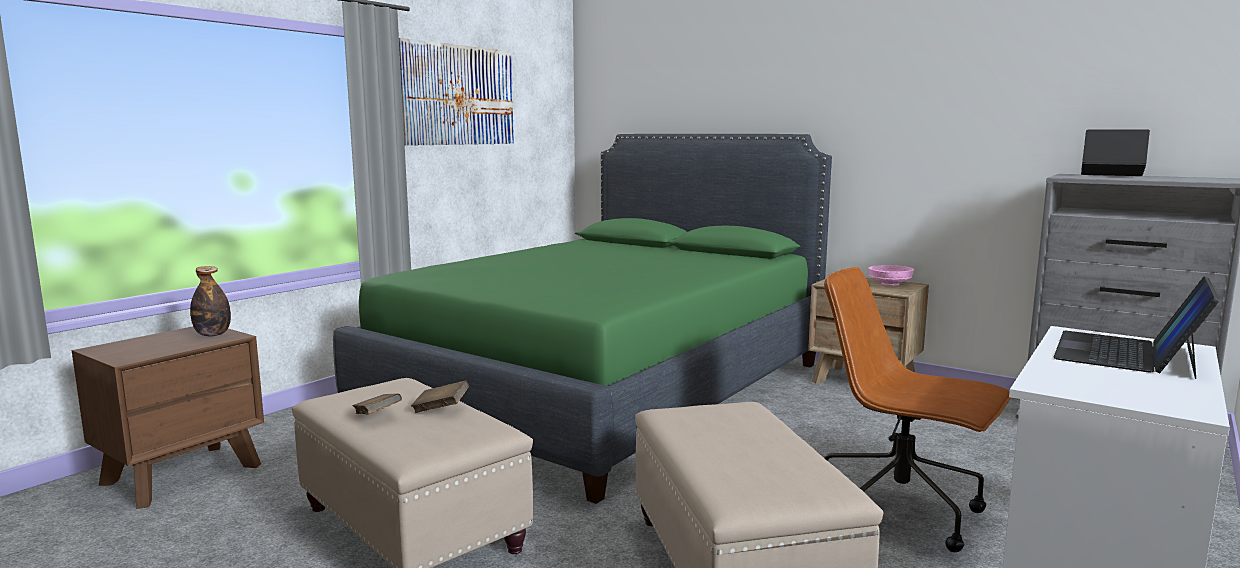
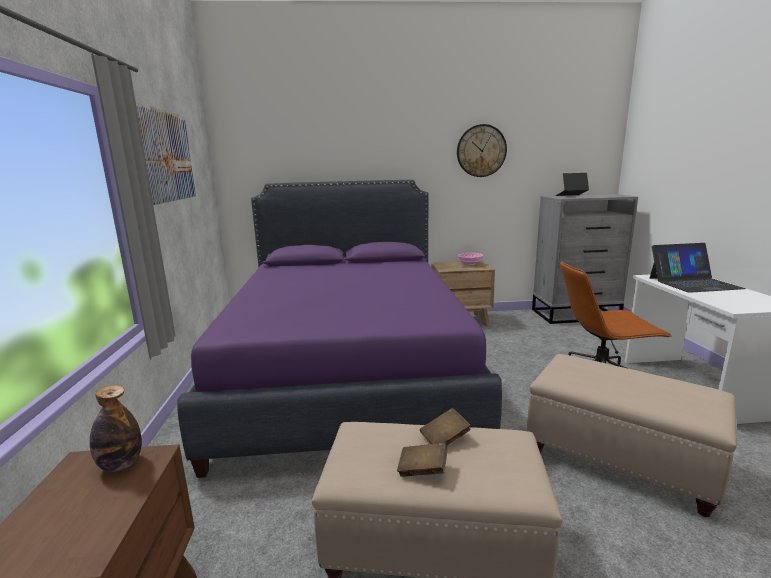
camera: 40 degrees left, 5 degrees up
green bed [333,134,832,504] -> purple bed [177,180,502,478]
laptop [1053,276,1220,379] -> laptop turned 90 degrees counterclockwise [650,243,746,293]
none -> wall clock [457,124,507,177]

